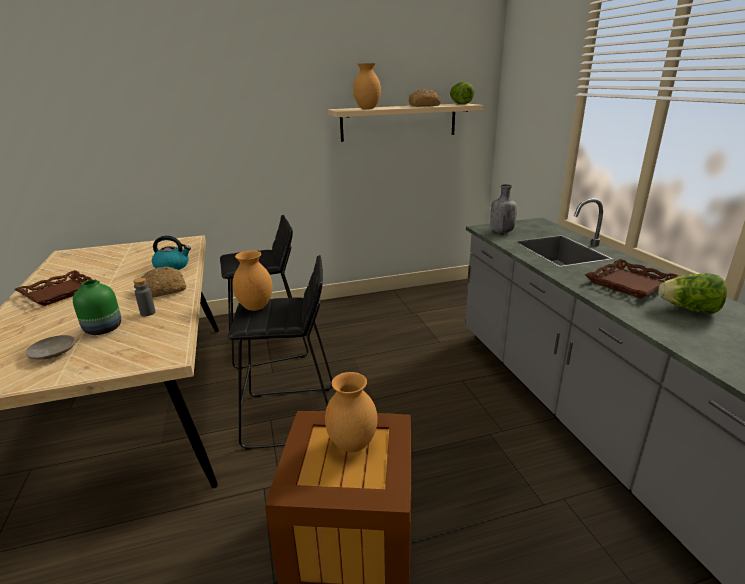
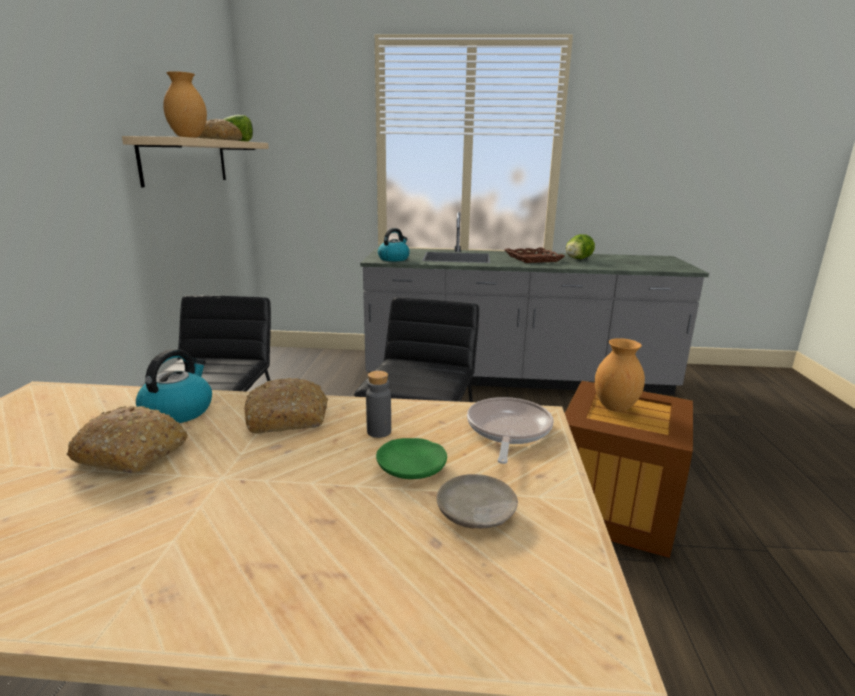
camera: 70 degrees left, 5 degrees down
brown tray [14,270,100,306] -> none
green vase [73,280,121,335] -> green plate [376,438,447,479]
brown vase [233,250,273,311] -> none
grey bottle [490,184,517,233] -> kettle [378,228,410,261]
none -> bread [66,406,188,474]
none -> frying pan [467,397,554,464]

